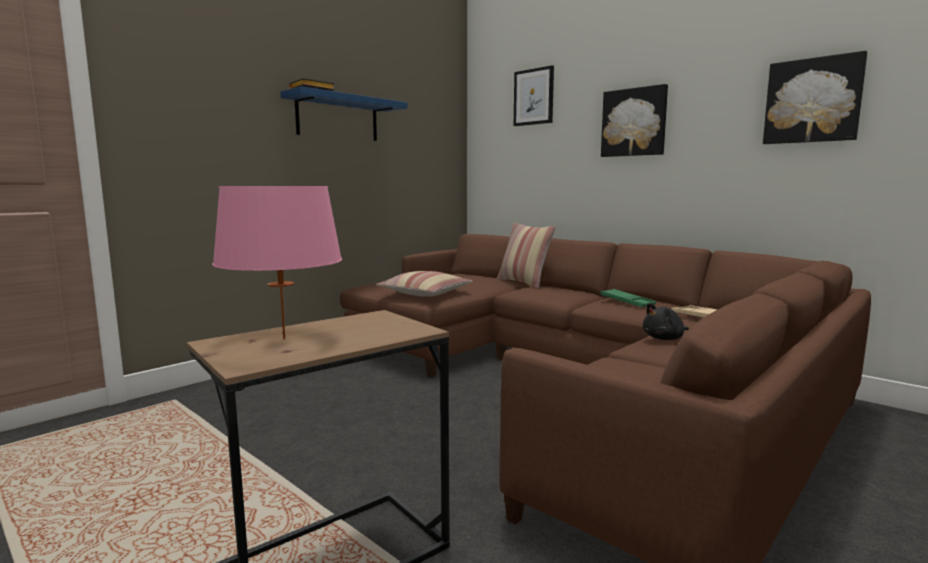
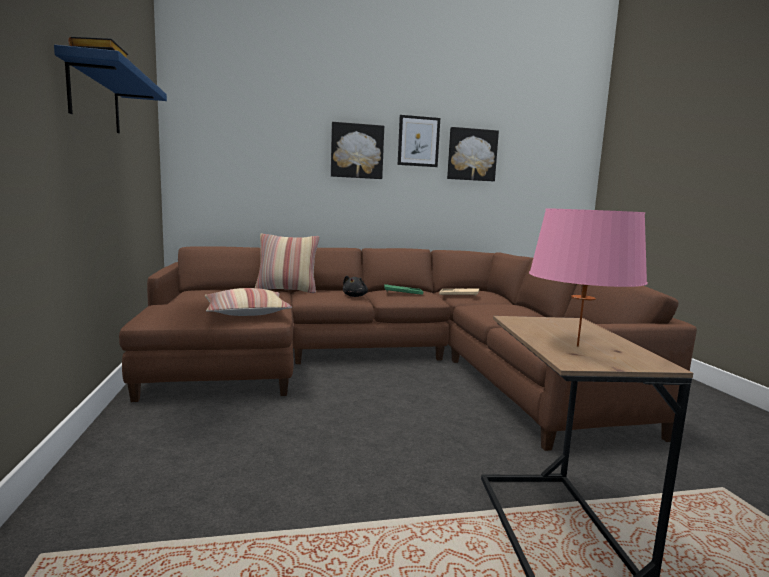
camera: 55 degrees left, 0 degrees up
picture [514,65,554,126] -> picture moved to [398,115,440,167]
black plush toy [643,303,690,340] -> black plush toy moved to [343,275,368,297]

